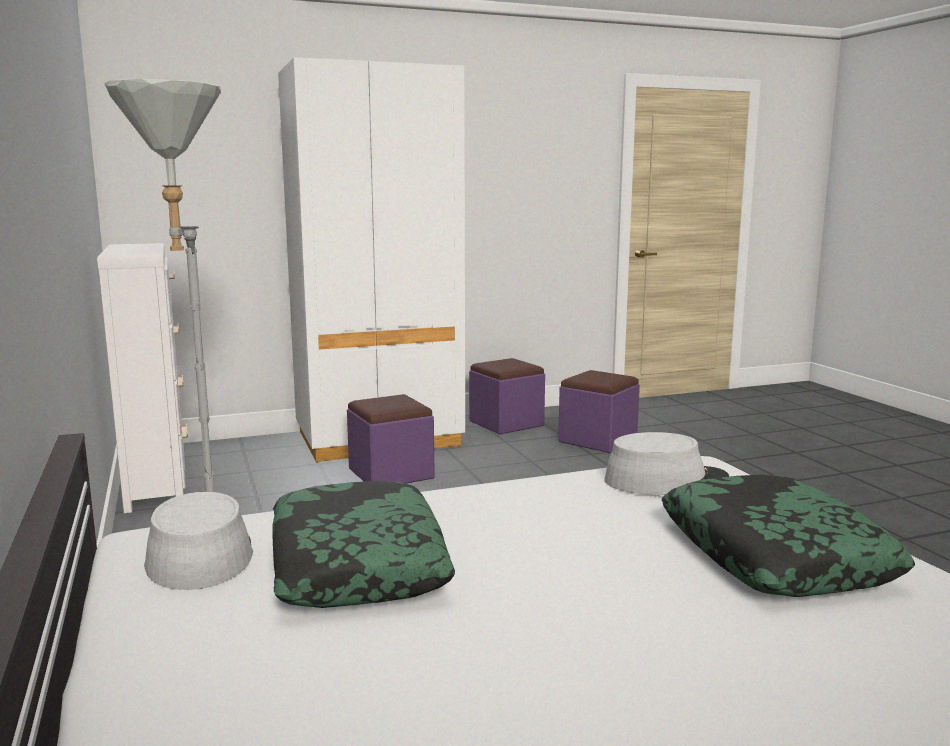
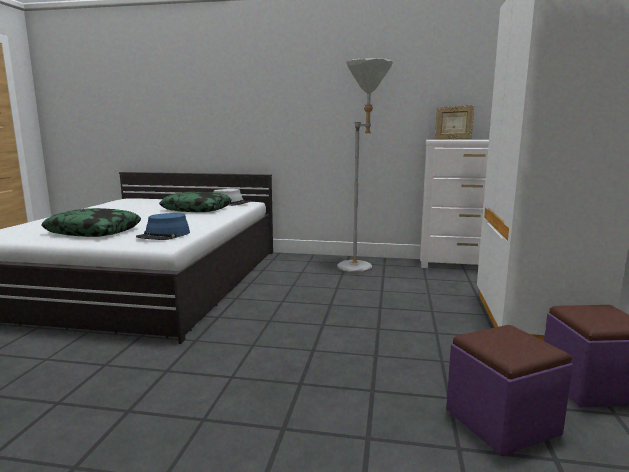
camera: 120 degrees right, 0 degrees up
purple ottoman [347,394,435,484] -> none
grey hat [605,432,729,495] -> blue hat [136,213,190,240]
none -> picture frame [435,105,474,140]

